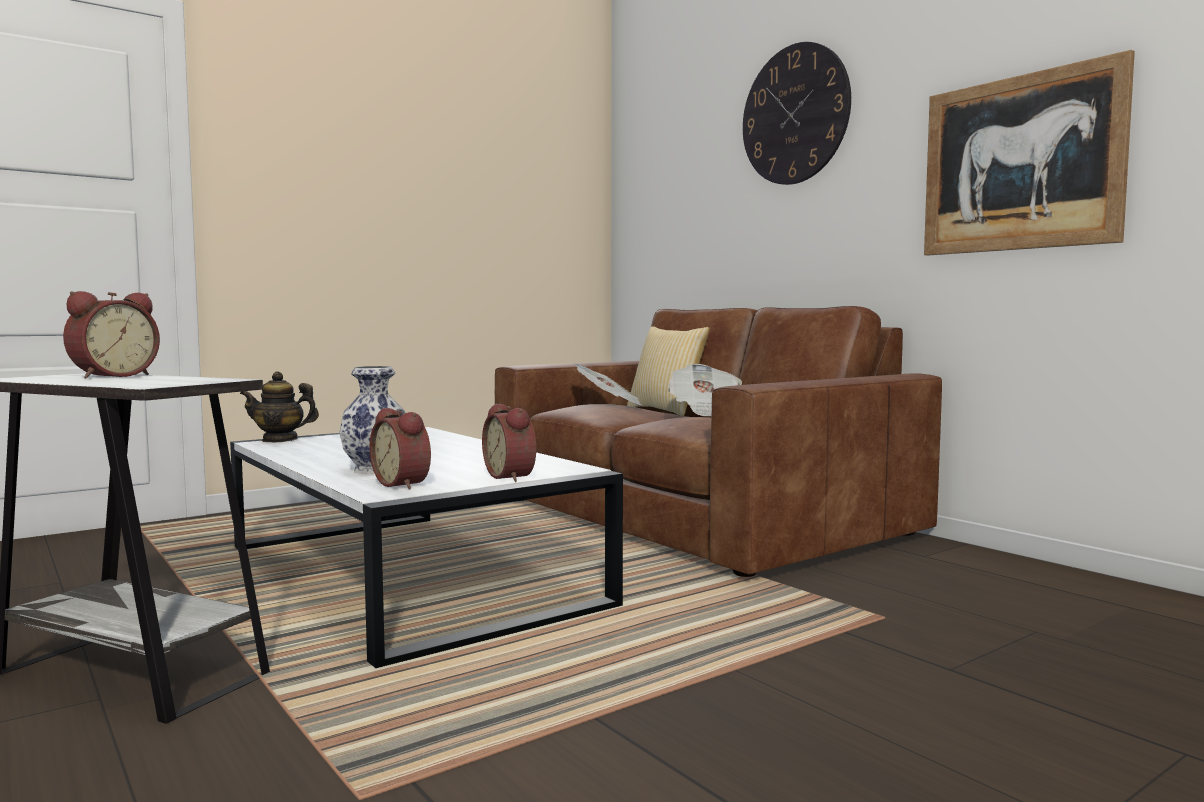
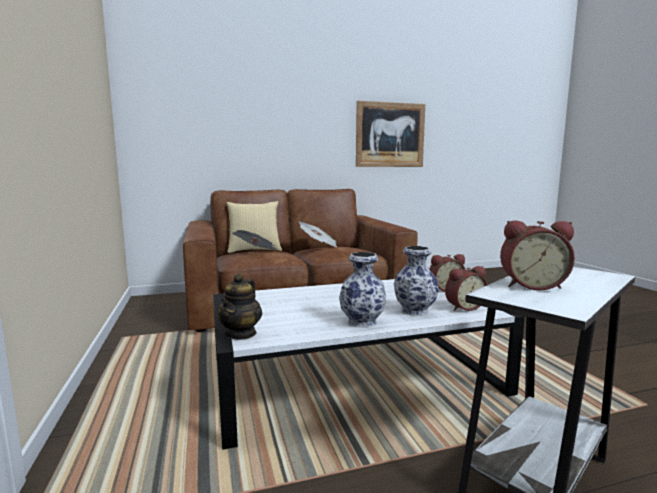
camera: 70 degrees left, 5 degrees up
alarm clock [63,291,160,378] -> alarm clock turned 135 degrees clockwise [500,220,575,291]
wall clock [743,42,851,185] -> none
none -> vase [339,252,386,328]

